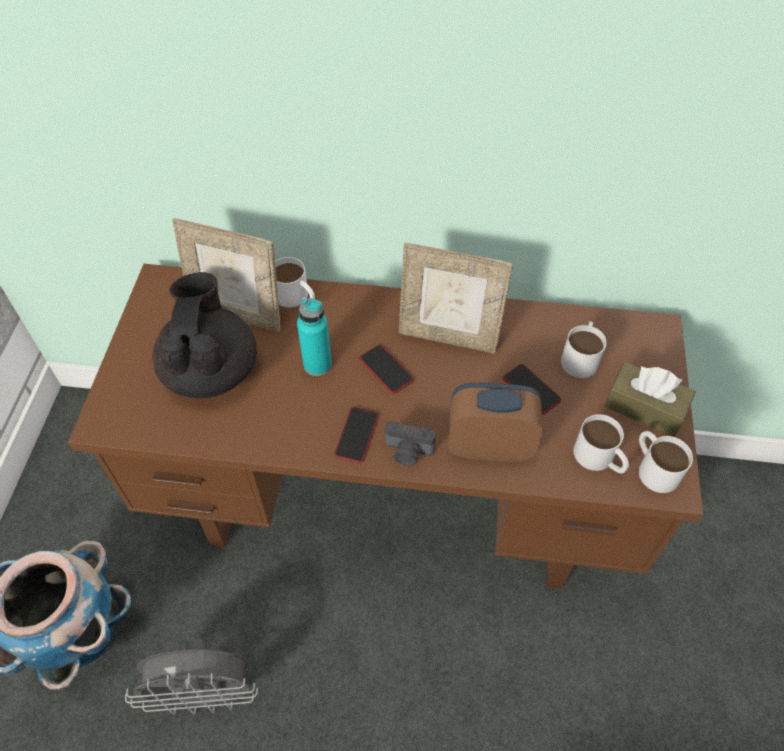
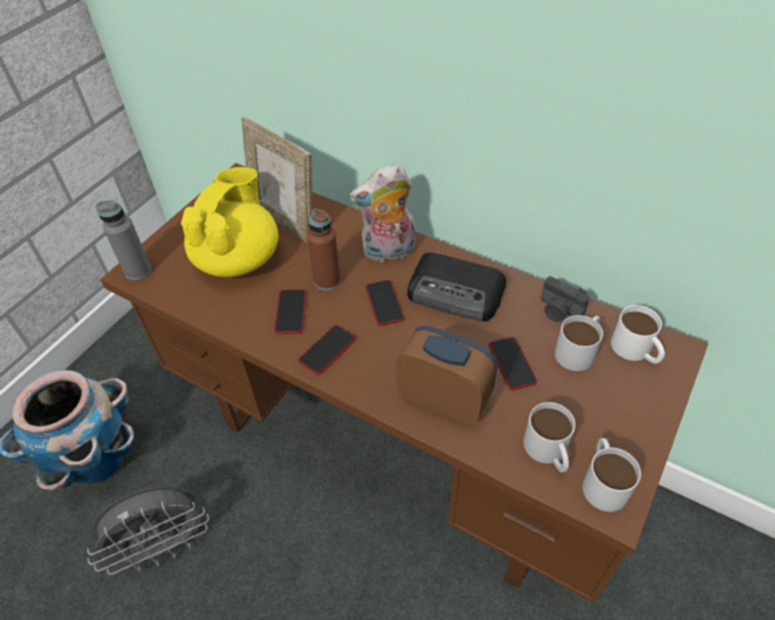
camera: 25 degrees right, 5 degrees down
grey fan [125,639,258,715] -> grey fan turned 45 degrees counterclockwise [87,486,209,575]
black teapot [153,272,257,398] -> yellow teapot [181,167,279,277]
white mug [275,257,315,307] -> white mug moved to [611,305,665,364]
turquoise bottle [297,298,332,376] -> brown bottle [307,208,341,290]
camera [385,421,436,466] -> camera moved to [541,276,590,322]
picture frame [399,243,513,354] -> radio [407,252,506,321]
brown tissue box [604,362,696,437] -> none
none -> grey bottle [96,200,151,280]
none -> phone [274,289,306,334]
none -> plush toy [349,163,415,262]

